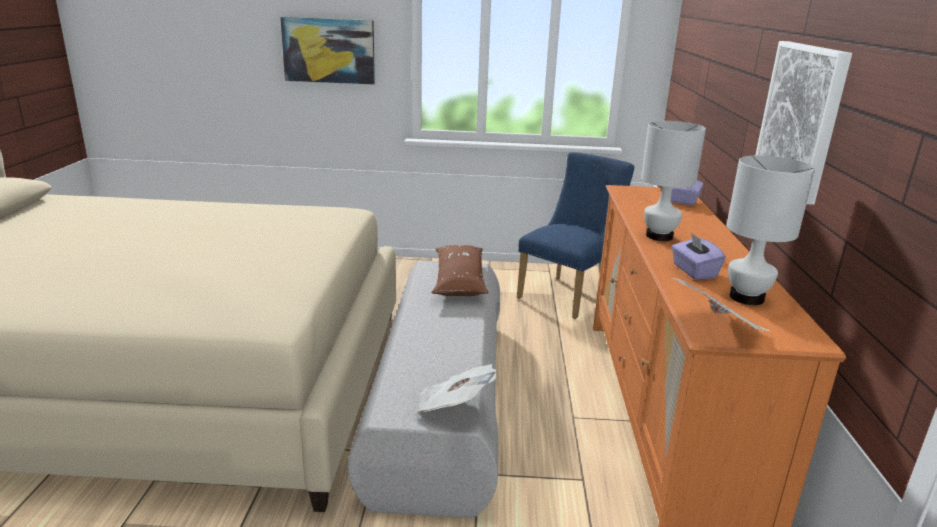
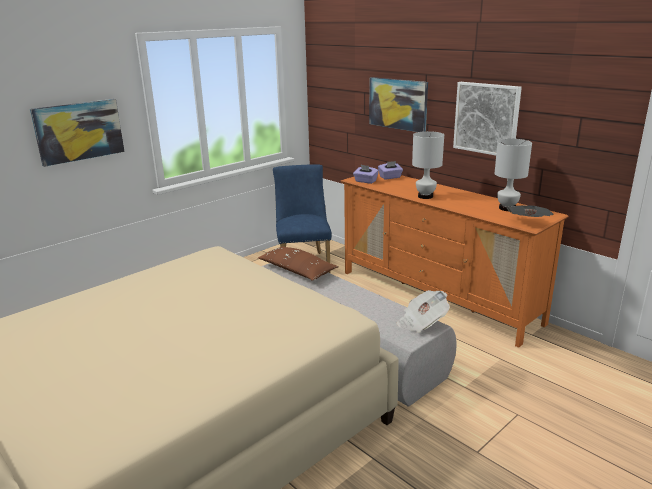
camera: 45 degrees left, 0 degrees up
purple tissue box [672,233,726,280] -> purple tissue box moved to [353,165,379,184]
none -> picture [369,77,428,132]

